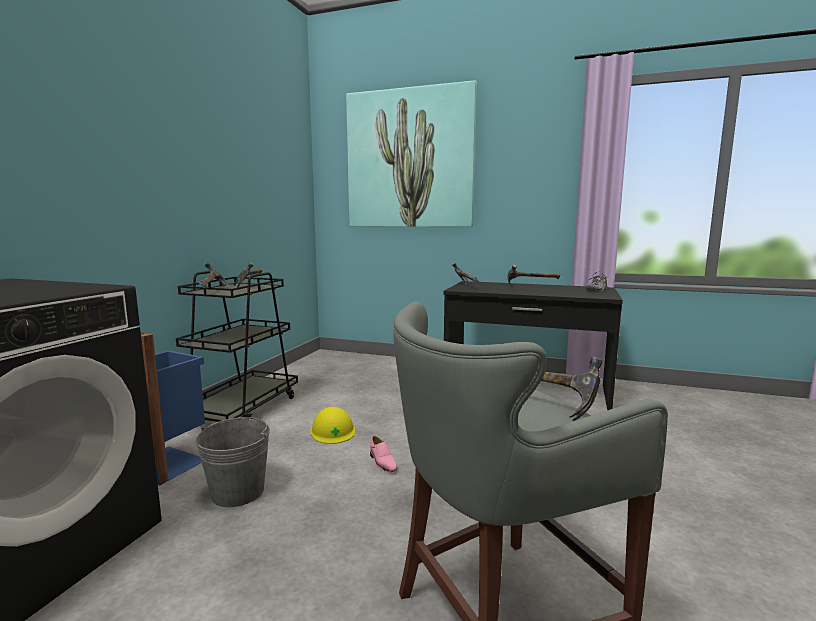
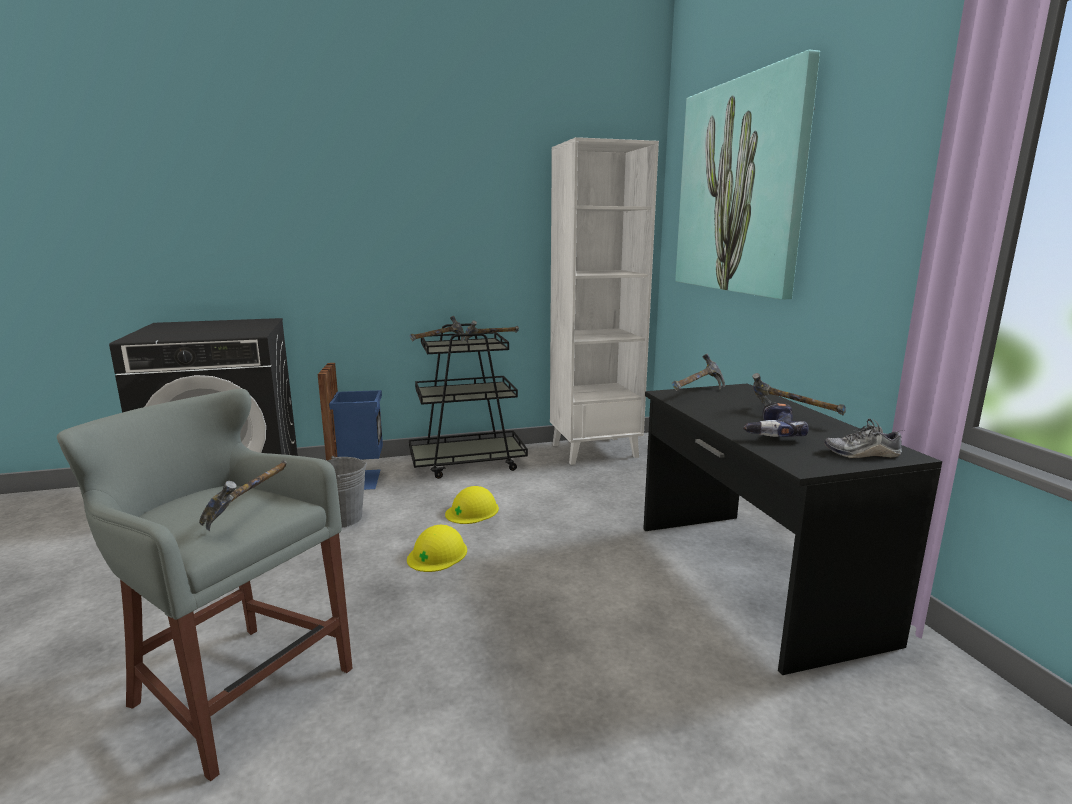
camera: 55 degrees right, 5 degrees up
pink shoe [370,436,397,473] -> yellow hard hat [407,525,467,572]
none -> white bookcase [550,137,659,465]
none -> power drill [743,403,809,437]

